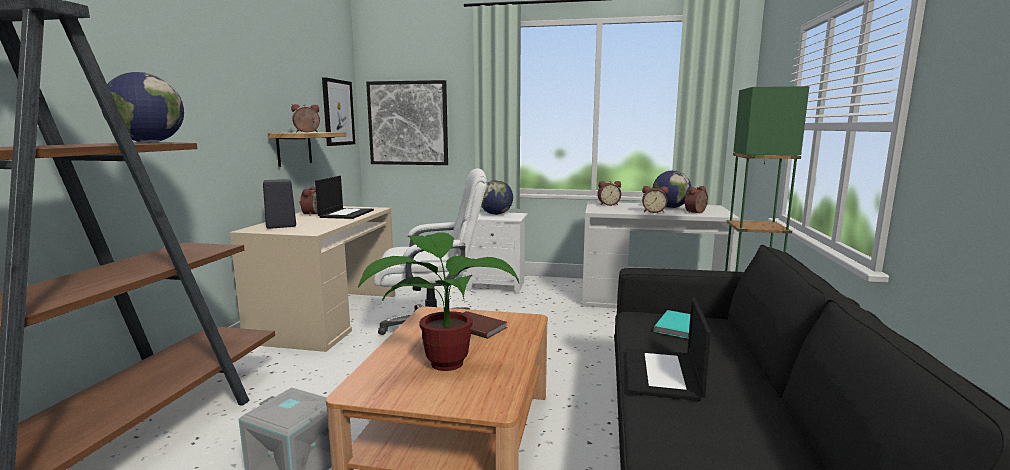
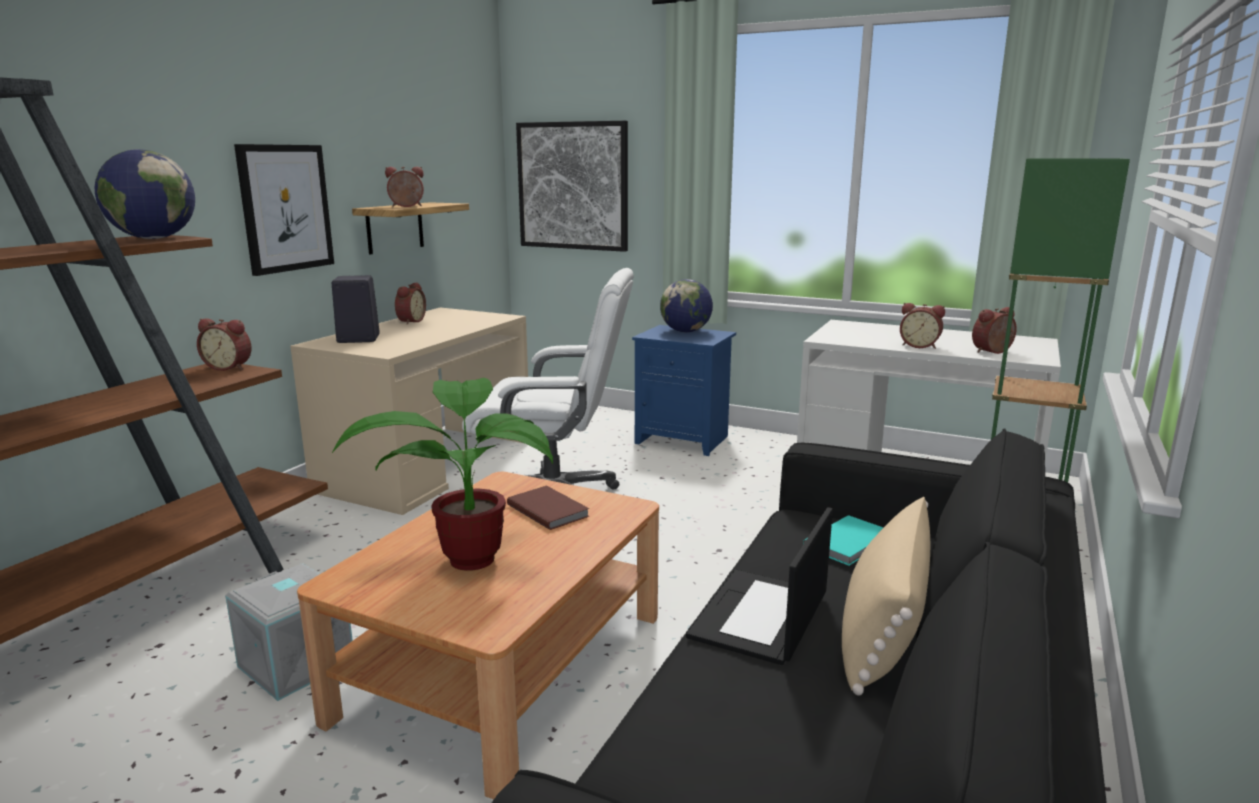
camera: 15 degrees right, 5 degrees up
laptop [315,176,374,219] -> none
picture [322,77,355,146] -> picture moved to [234,144,334,276]
white nightstand [467,212,528,294] -> blue nightstand [632,325,736,456]
alarm clock [597,181,621,206] -> alarm clock moved to [197,318,251,371]
globe [653,170,691,208] -> none
none -> beige pillow [842,497,930,696]

